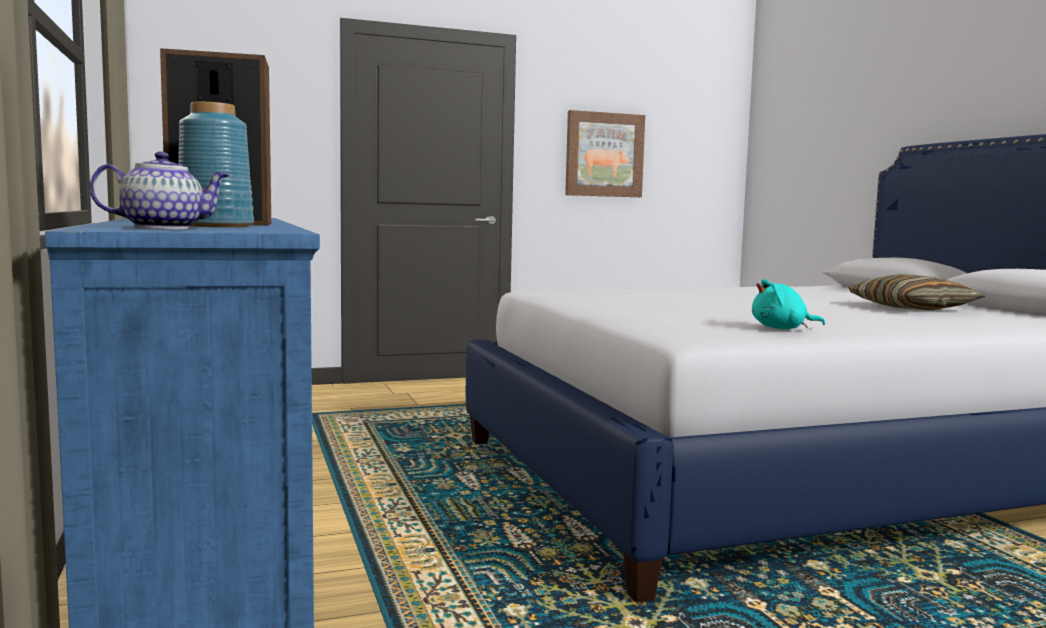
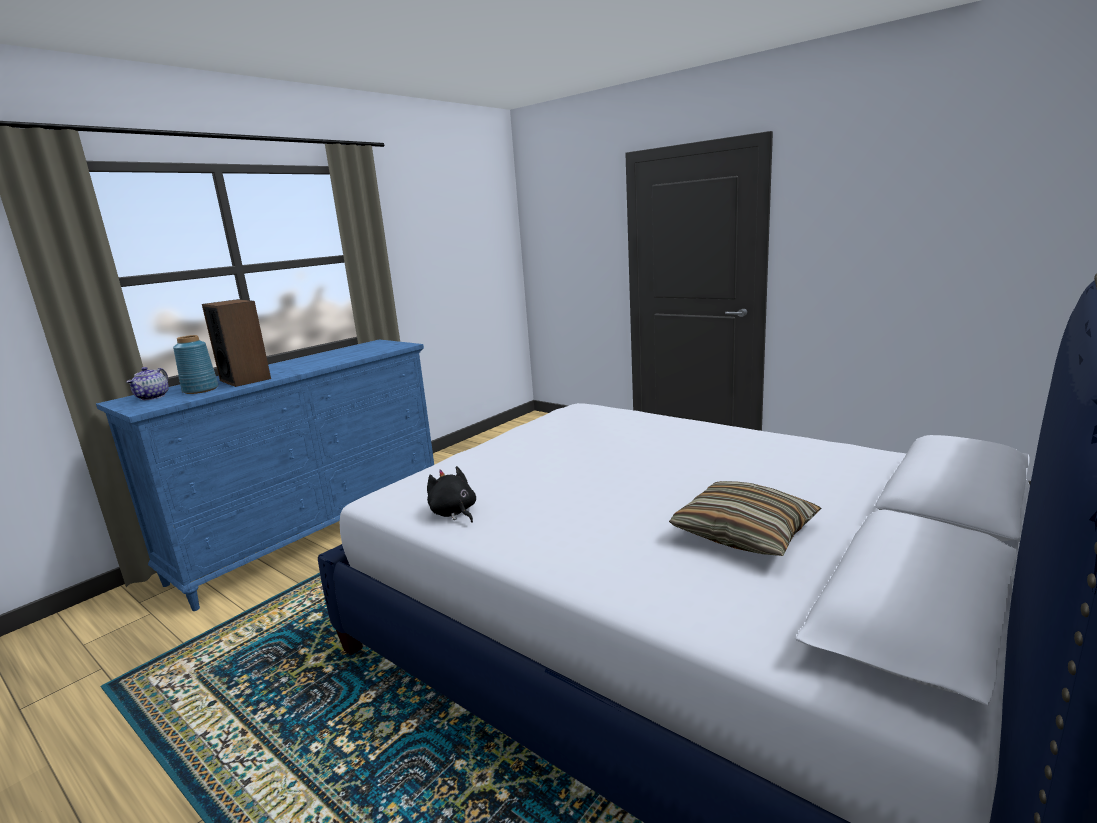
camera: 60 degrees right, 10 degrees up
teapot [89,152,229,229] -> teapot turned 60 degrees clockwise [126,367,169,400]
picture [565,110,645,197] -> none
turquoise plush toy [752,279,825,329] -> black plush toy [427,466,476,523]

